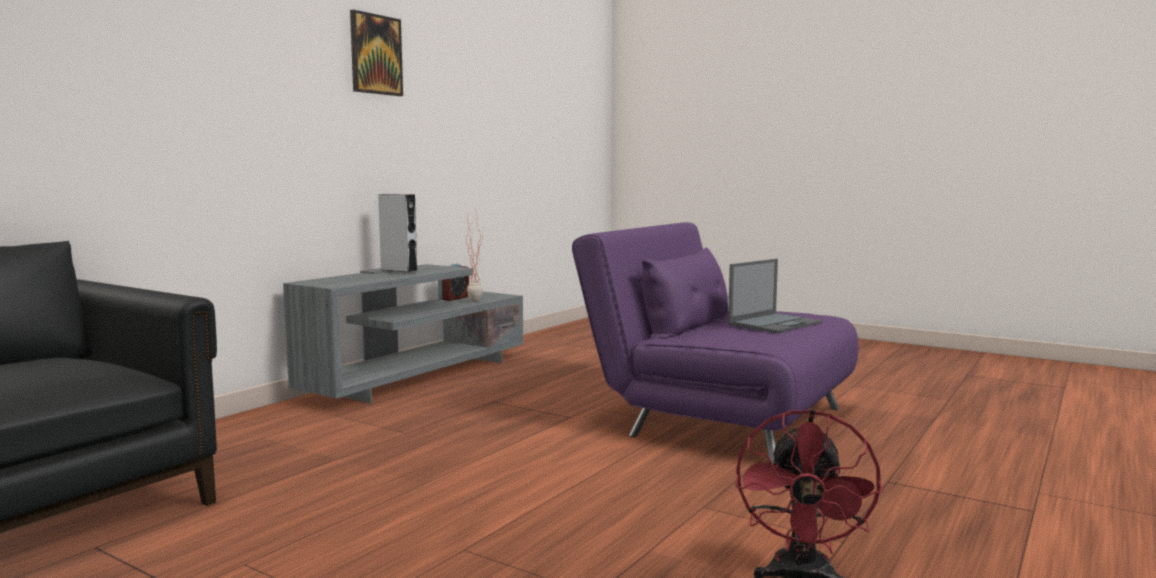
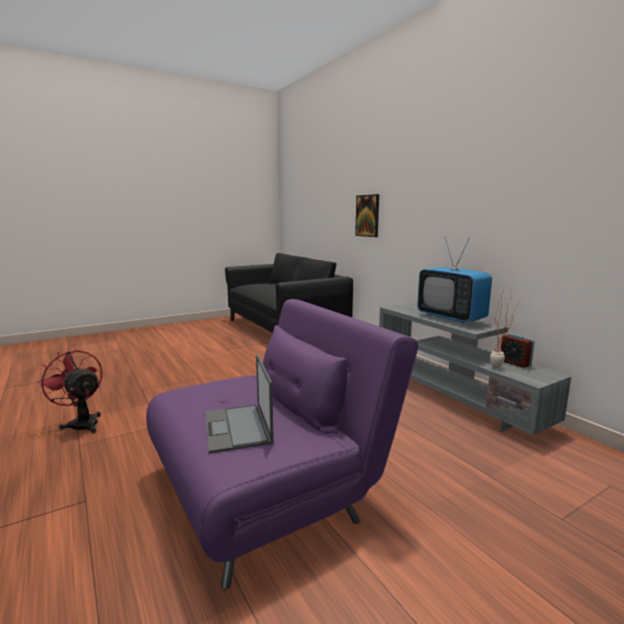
camera: 115 degrees right, 5 degrees up
picture [350,10,403,96] -> picture moved to [355,194,379,237]
grey speaker [378,194,417,272] -> television [417,237,492,323]

